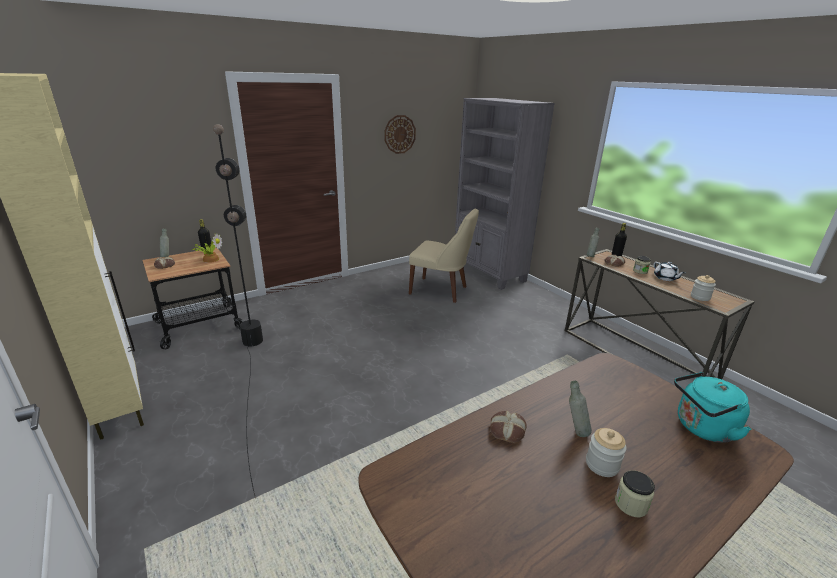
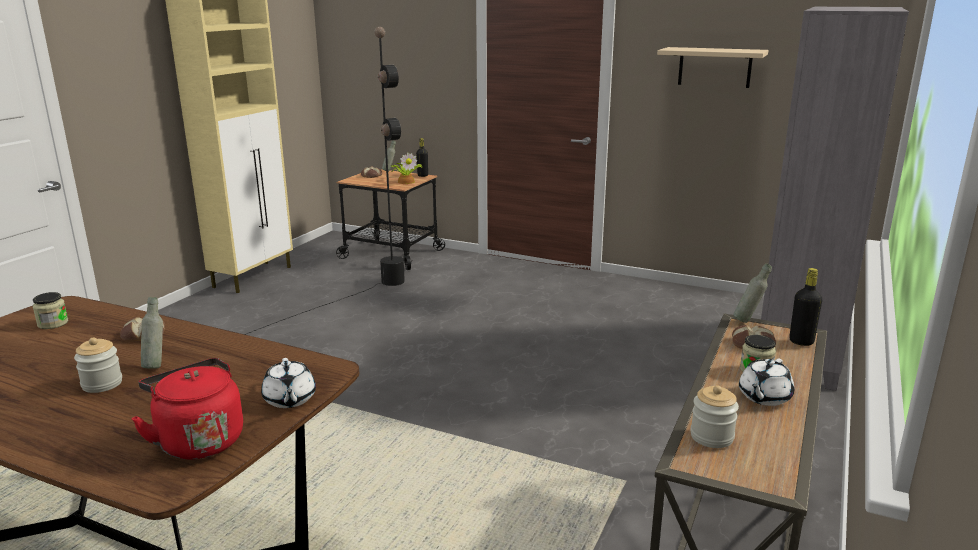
camera: 60 degrees right, 5 degrees down
wall clock [384,115,416,154] -> beige shelf [657,47,769,88]
beige chair [409,208,479,303] -> none
jar [615,470,655,517] -> jar moved to [33,292,68,329]
turquoise kettle [674,372,752,443] -> red kettle [131,358,243,459]
none -> white teapot [261,358,316,408]

